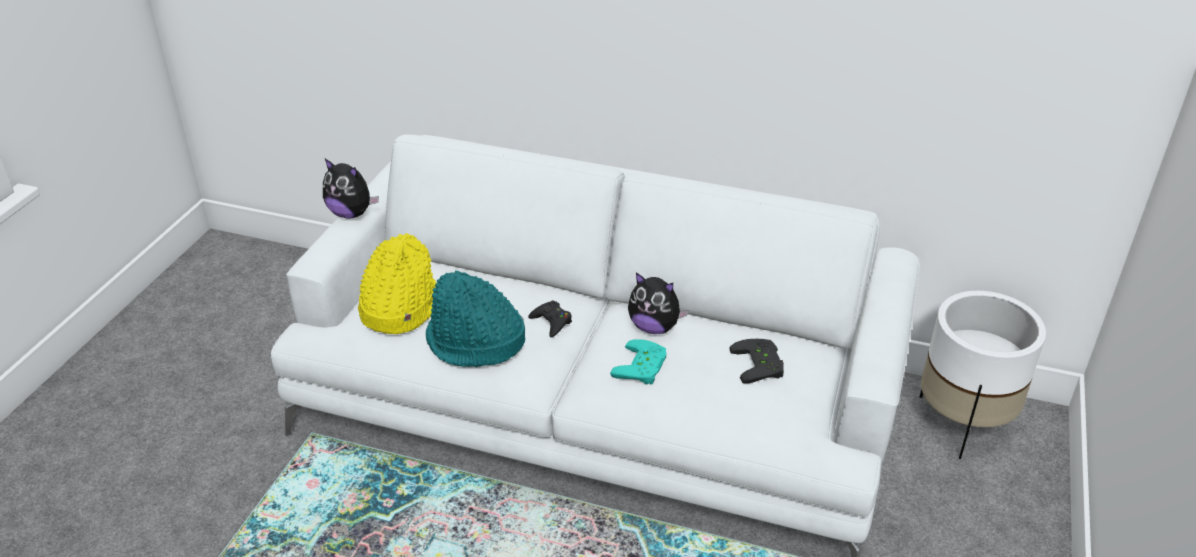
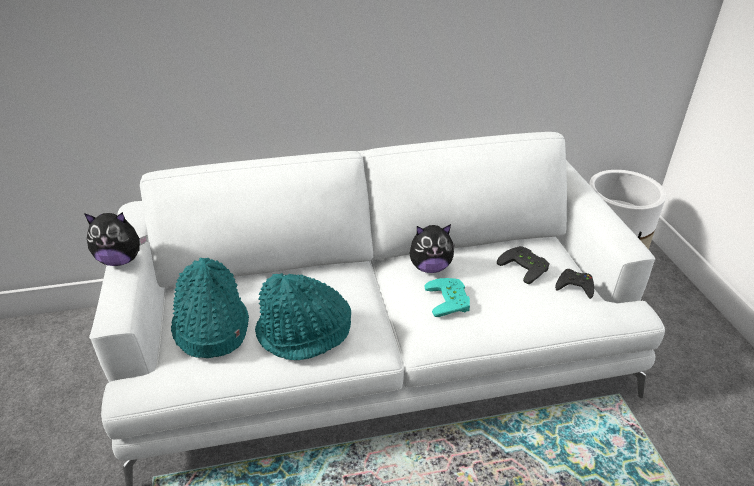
camera: 30 degrees left, 0 degrees up
yellow hat [358,233,436,334] -> turquoise hat [171,258,249,358]
black game controller [528,300,572,337] -> black game controller moved to [555,269,594,299]

